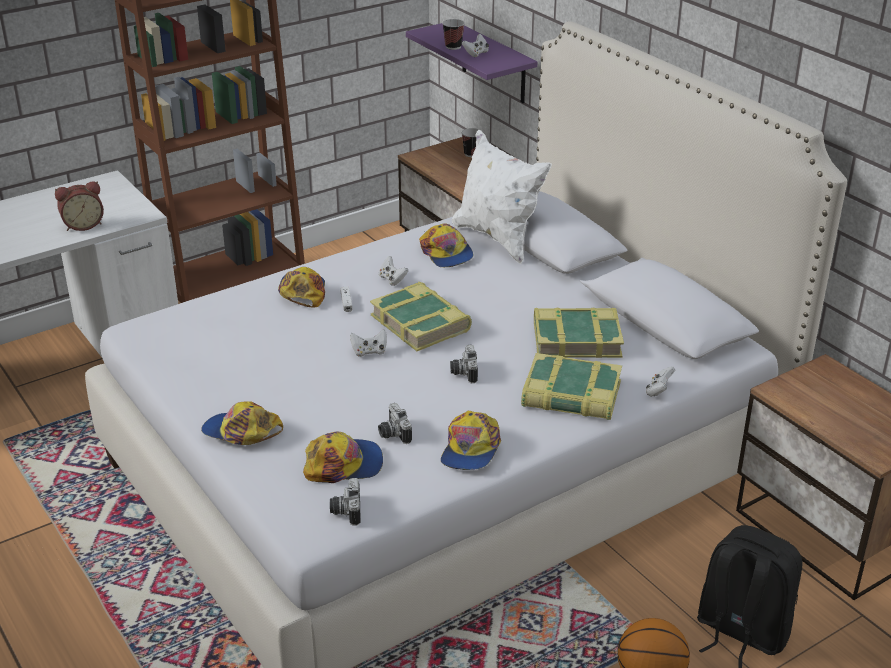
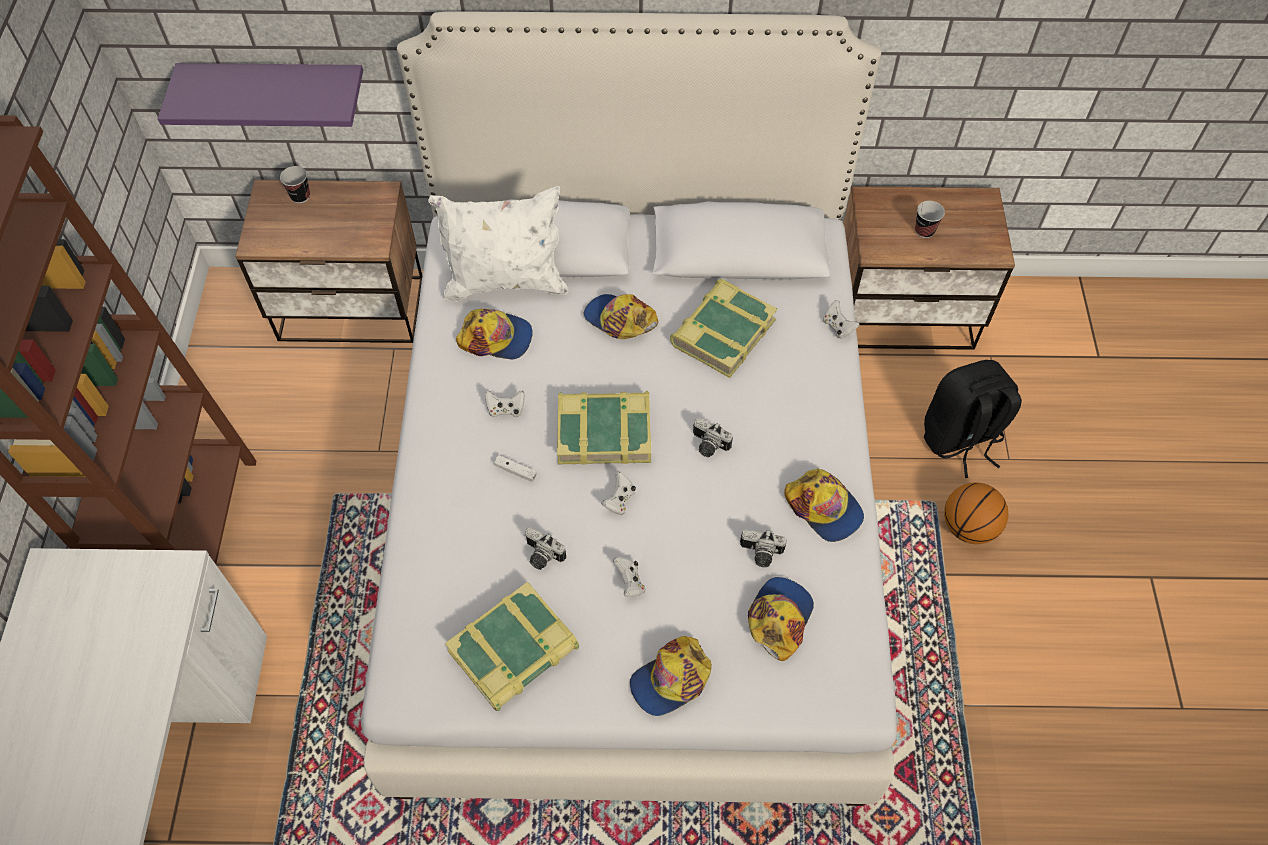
camera: 55 degrees left, 25 degrees up
alarm clock [55,181,104,231] -> none
cap [278,267,325,308] -> cap moved to [584,294,658,339]
camera [330,478,361,526] -> camera moved to [525,527,566,570]
cup [442,19,465,50] -> cup moved to [915,201,945,238]
white game controller [462,34,489,57] -> white game controller moved to [613,557,645,597]
book [521,353,622,420] -> book moved to [445,581,579,711]

